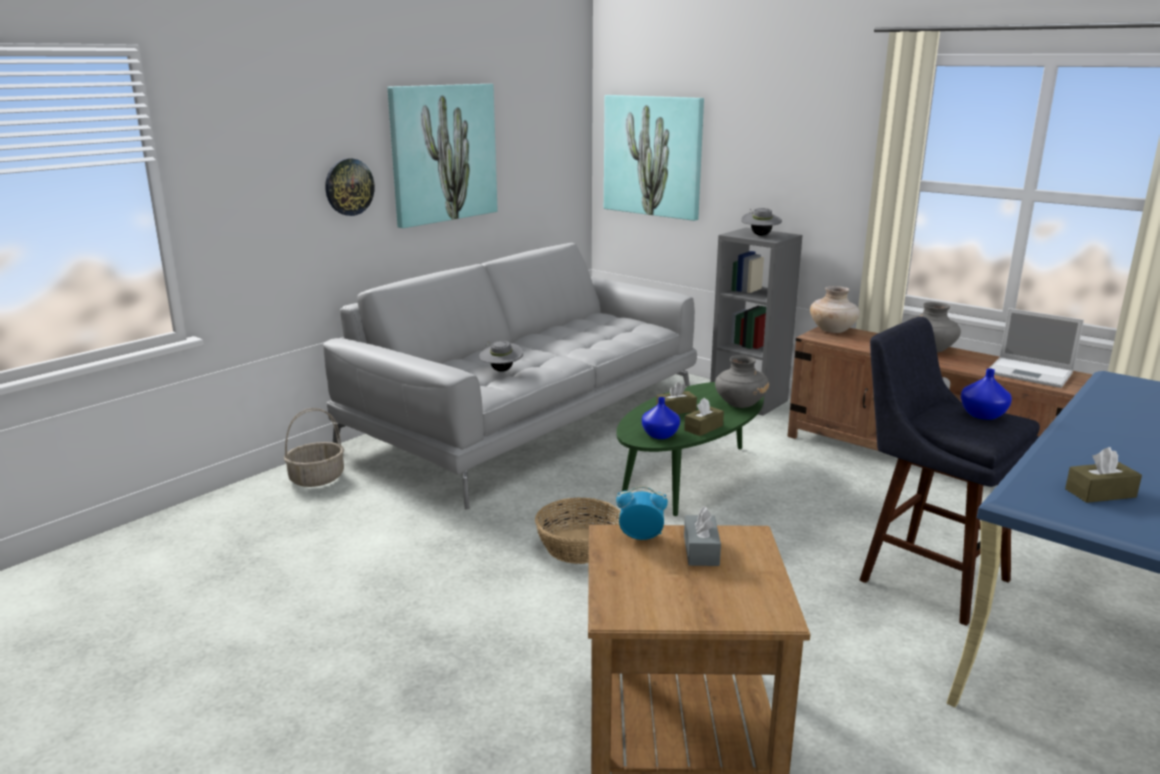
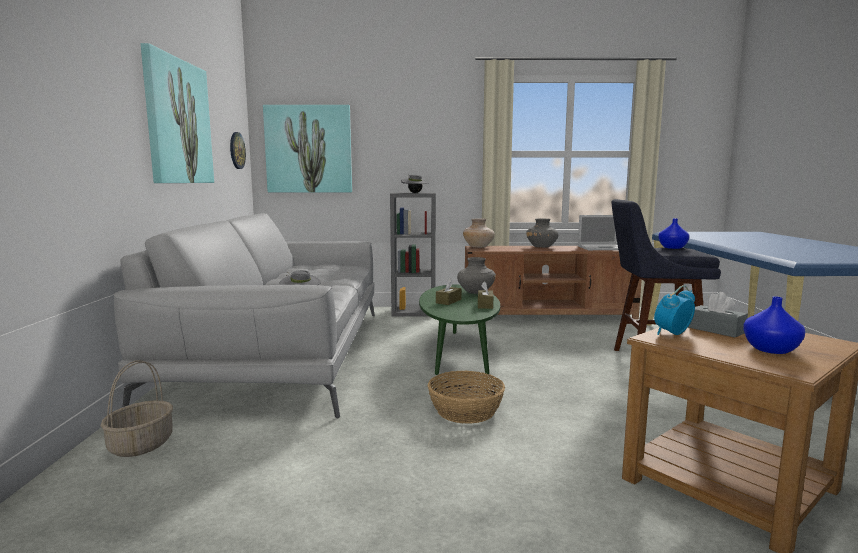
camera: 40 degrees left, 10 degrees down
wall clock [325,158,375,216] -> wall clock moved to [230,132,246,169]
blue vase [642,397,680,439] -> blue vase moved to [743,296,806,354]
brown tissue box [1065,447,1142,503] -> none

